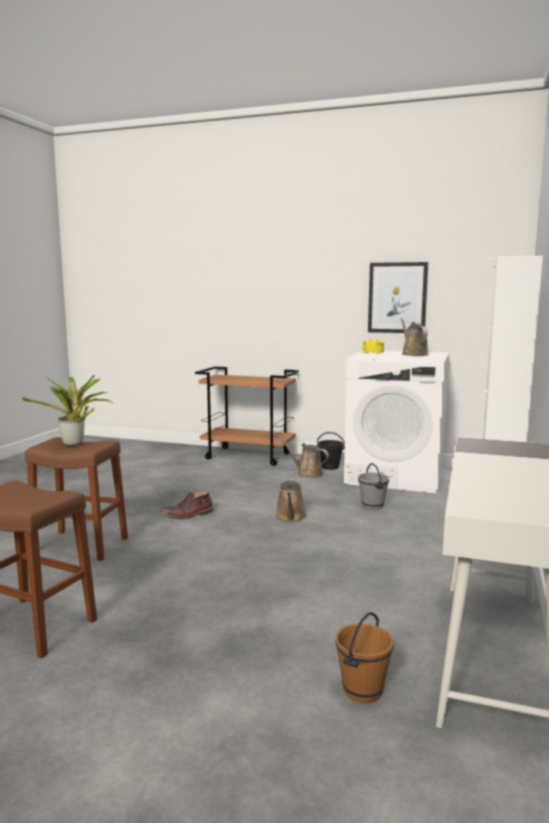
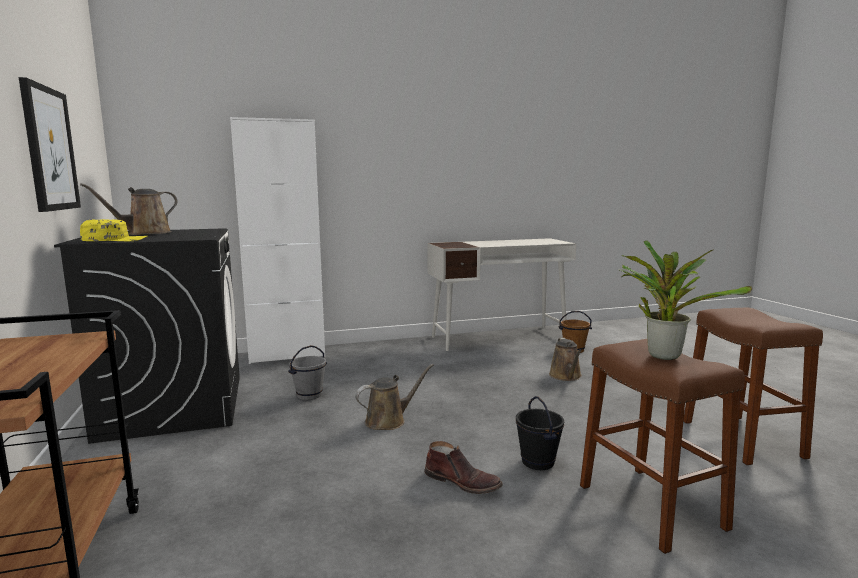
camera: 125 degrees left, 0 degrees up
brown watering can [280,437,329,478] -> brown watering can moved to [549,338,582,381]
black bucket [317,432,345,470] -> black bucket moved to [516,396,564,470]
white washing machine [344,350,449,494] -> black washing machine [54,228,240,444]

